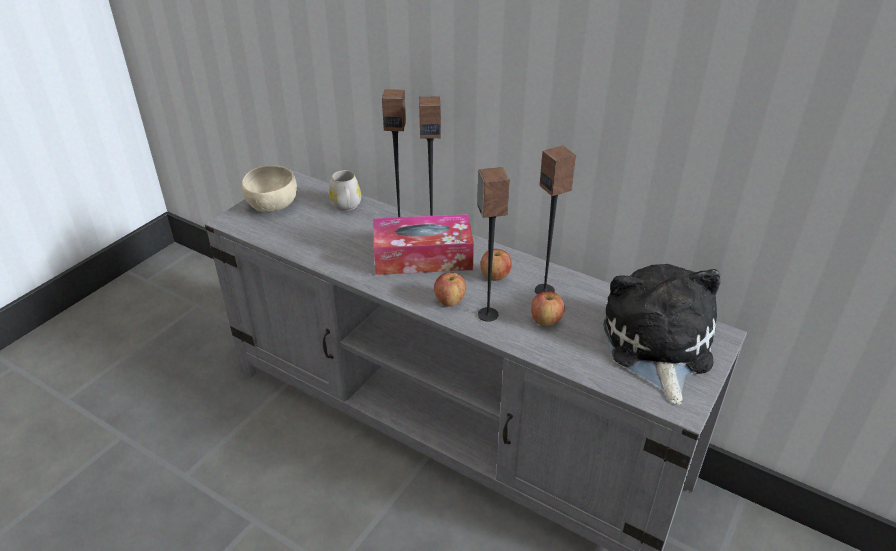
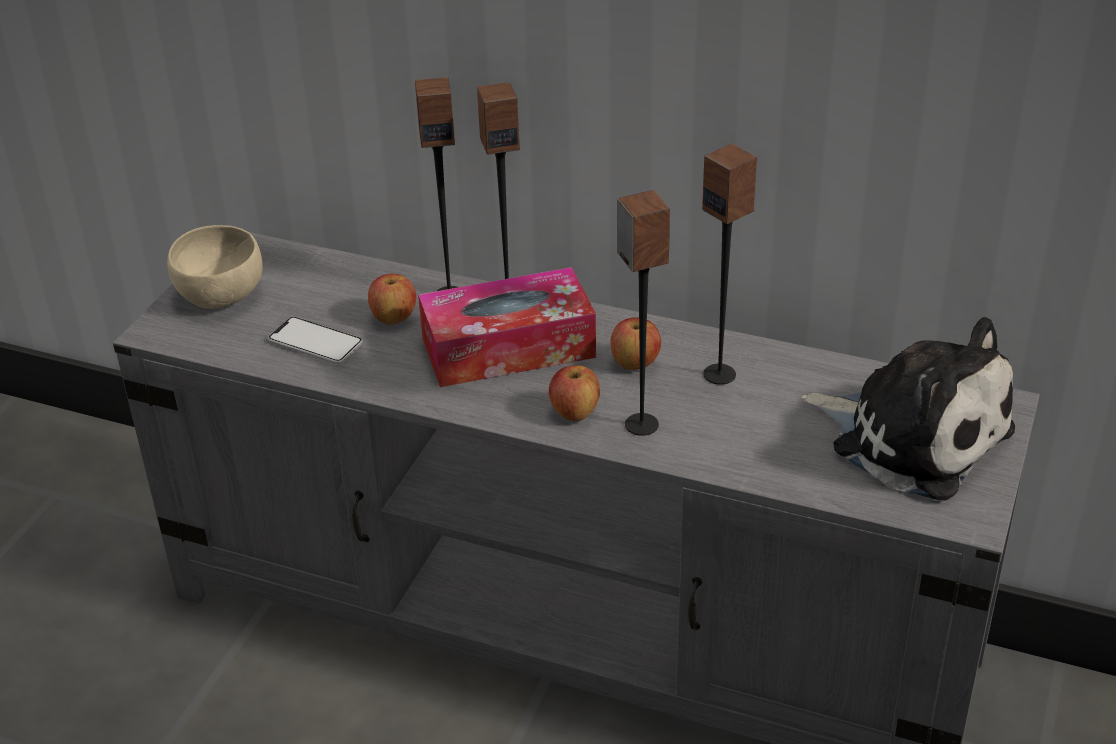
camera: 10 degrees left, 0 degrees up
white mug [329,170,361,211] -> none
apple [531,291,565,326] -> apple moved to [368,274,416,325]
plush toy [603,264,721,405] -> plush toy turned 135 degrees clockwise [802,317,1015,501]
none -> phone [268,317,363,364]

